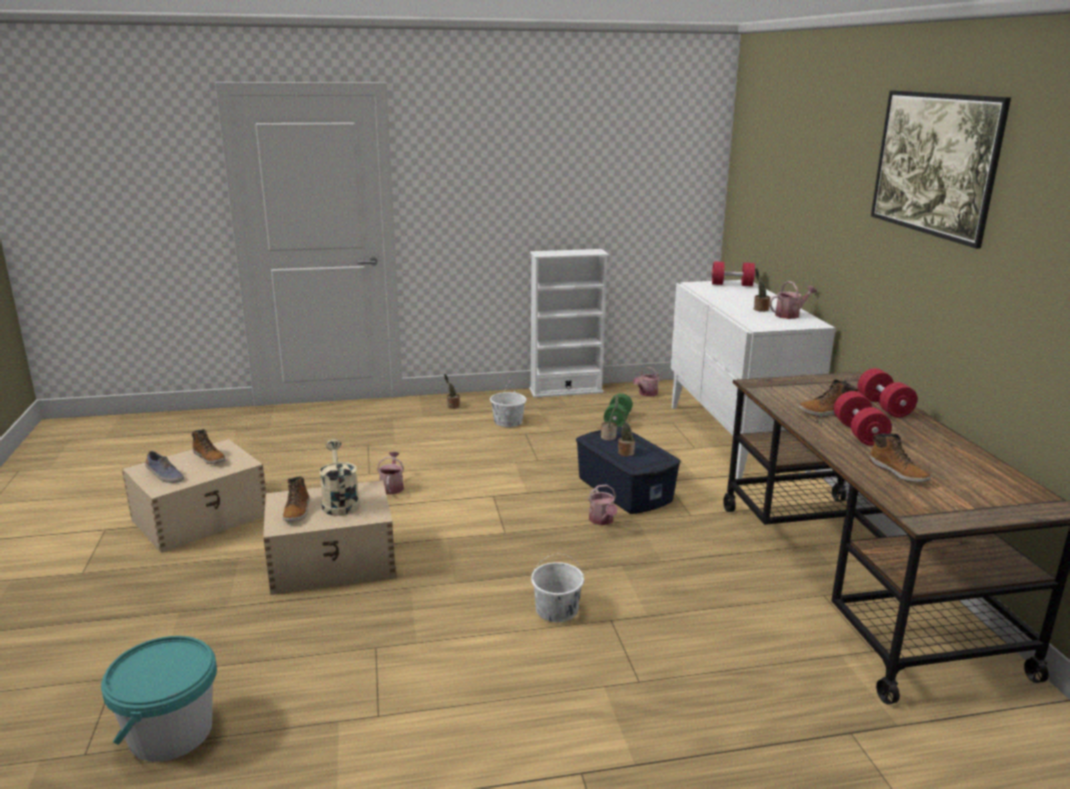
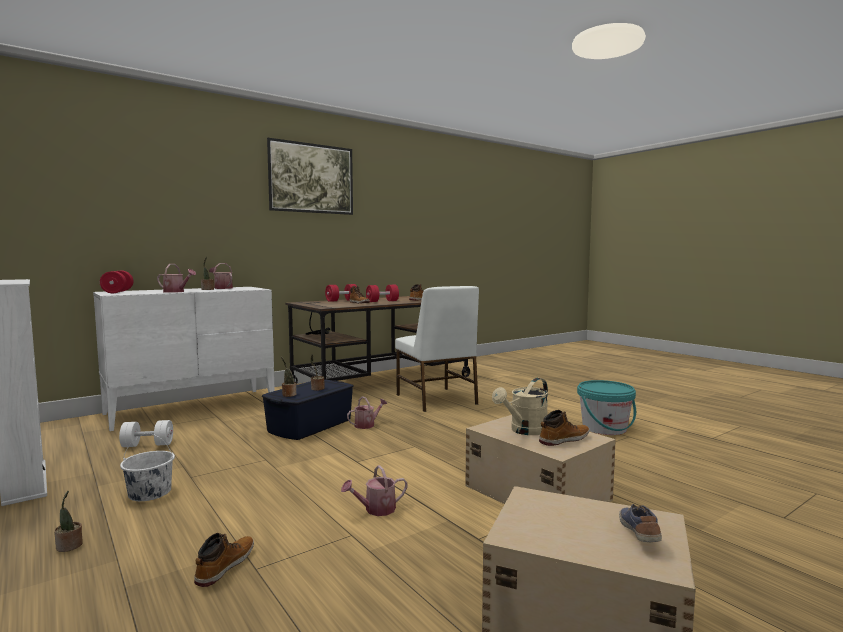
camera: 115 degrees left, 15 degrees down
turquoise bucket [101,636,217,762] -> turquoise bucket moved to [577,380,636,435]
boot [192,429,226,464] -> boot moved to [194,533,254,587]
white bucket [531,553,584,622] -> none
green dumbbell [604,393,633,427] -> white dumbbell [119,420,173,447]
watering can [633,367,660,397] -> watering can moved to [157,264,196,293]
none -> white chair [395,286,479,412]

